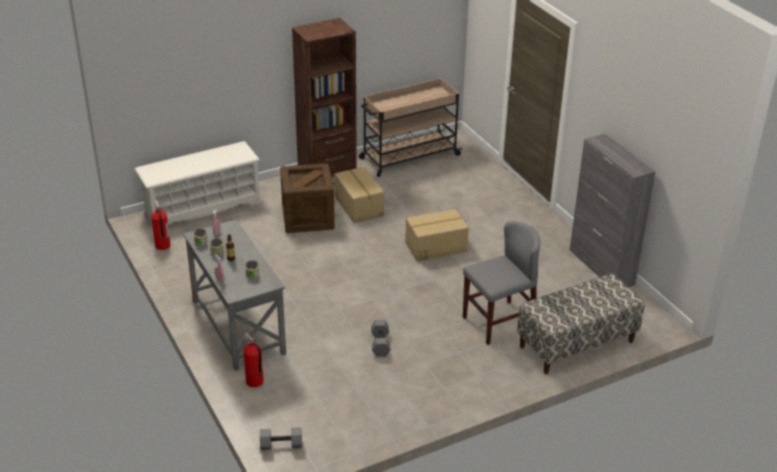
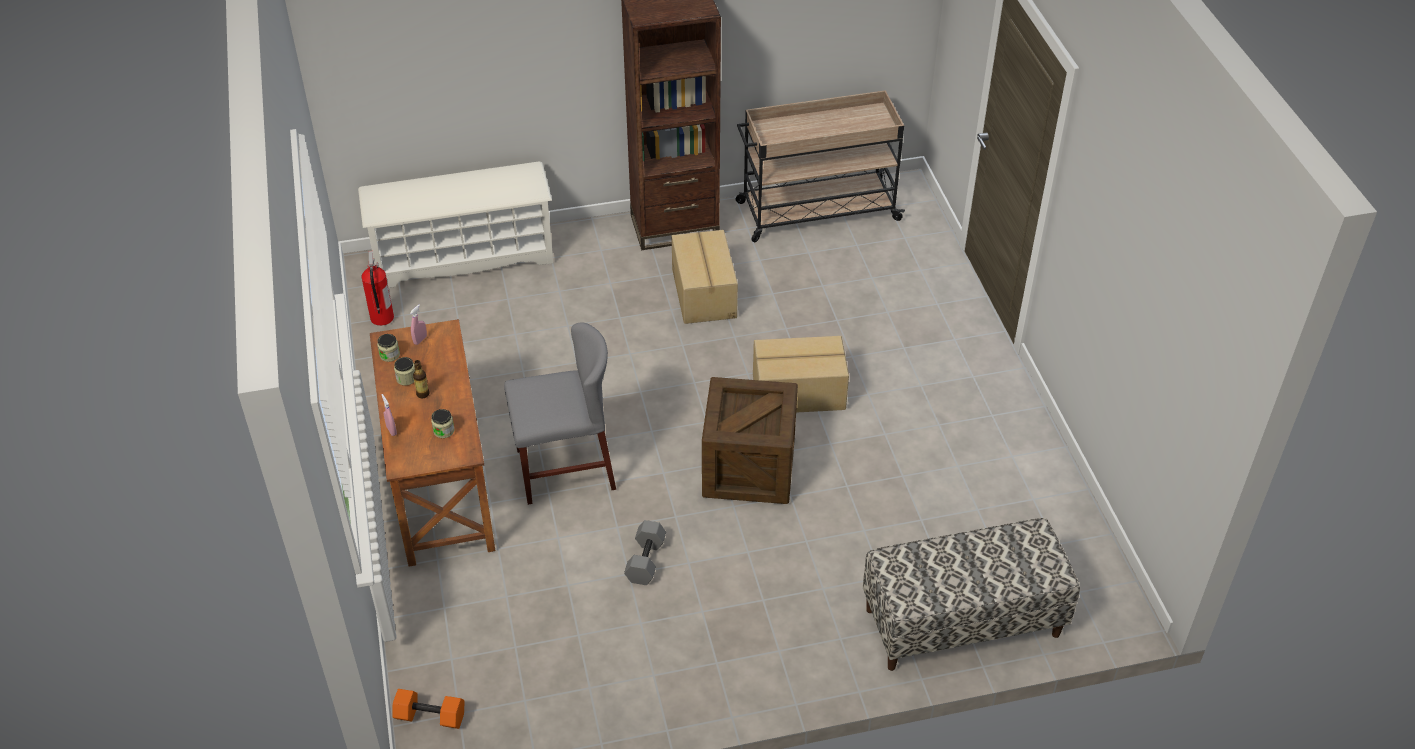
camera: 15 degrees right, 10 degrees up
grey desk [183,220,286,371] -> brown desk [370,319,496,567]
fire extinguisher [243,333,264,388] -> none
grey dumbbell [260,427,302,450] -> orange dumbbell [392,689,465,729]
crate [280,163,335,233] -> crate moved to [702,377,798,504]
grey chair [463,221,540,345] -> grey chair moved to [504,322,616,505]
grey cabinet [570,134,656,287] -> none

